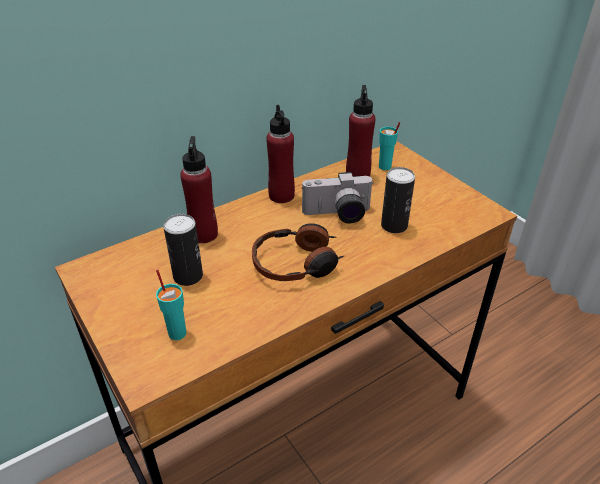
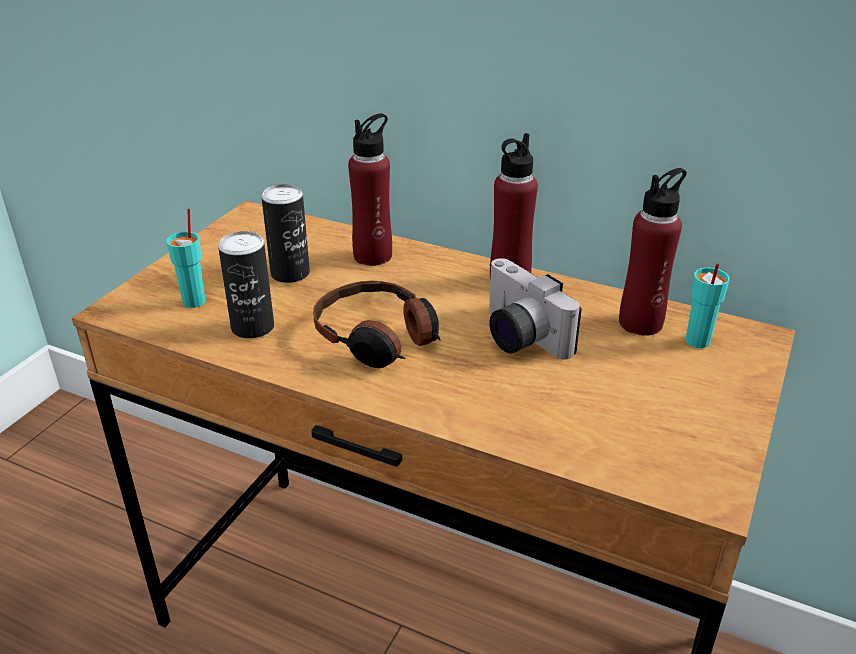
camera: 60 degrees right, 5 degrees down
can [381,167,415,233] -> can moved to [218,231,274,339]

